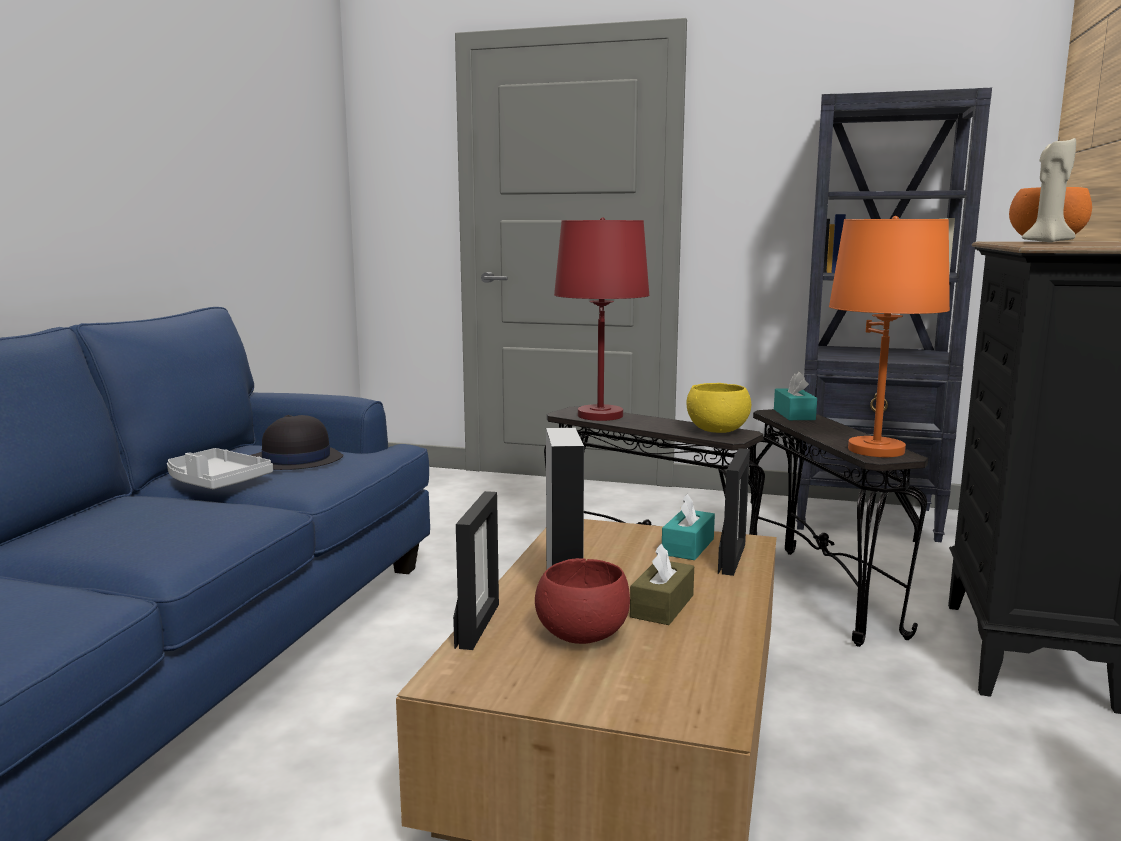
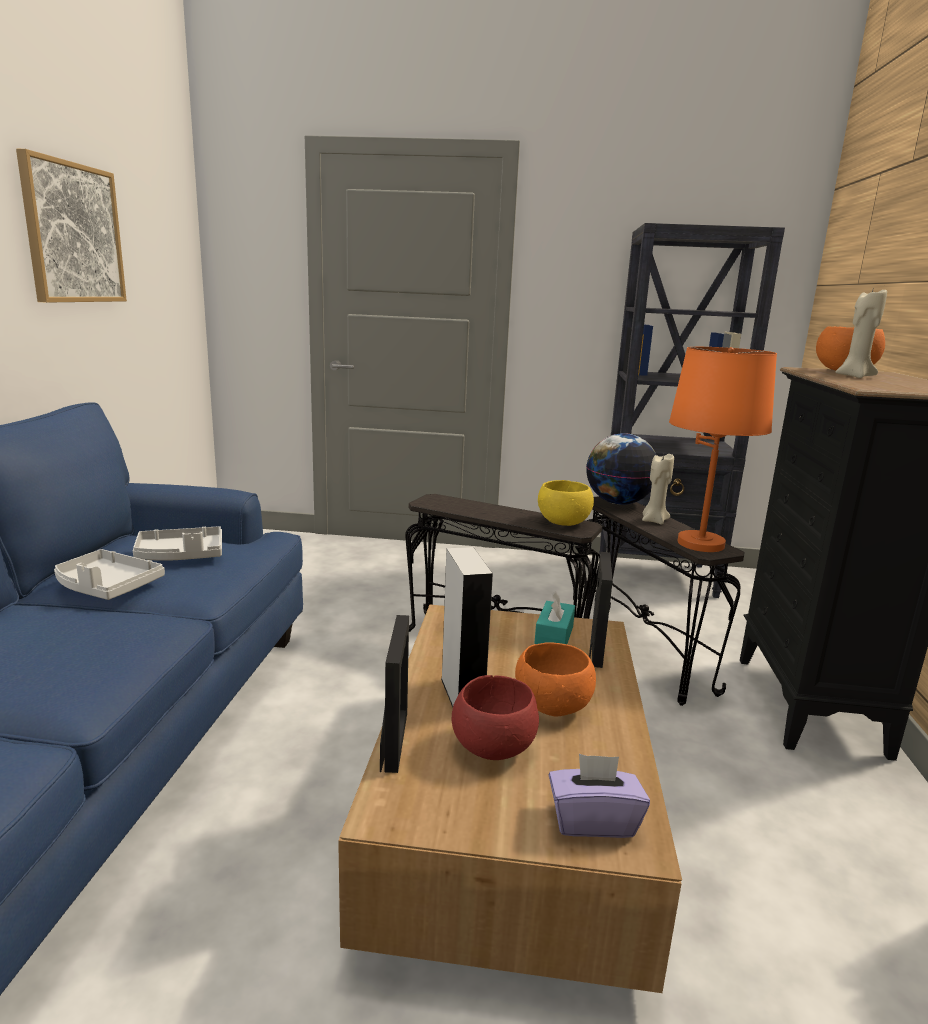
camera: 10 degrees left, 5 degrees up
black hat [250,415,344,470] -> grey tray [133,526,222,561]
red table lamp [554,217,650,421] -> none
brown tissue box [630,543,694,625] -> orange bowl [515,642,596,716]
turquoise tissue box [774,372,817,420] -> globe [586,433,656,505]
none -> picture [16,149,127,303]
none -> purple tissue box [549,754,650,838]
none -> beige candle [642,454,674,524]

